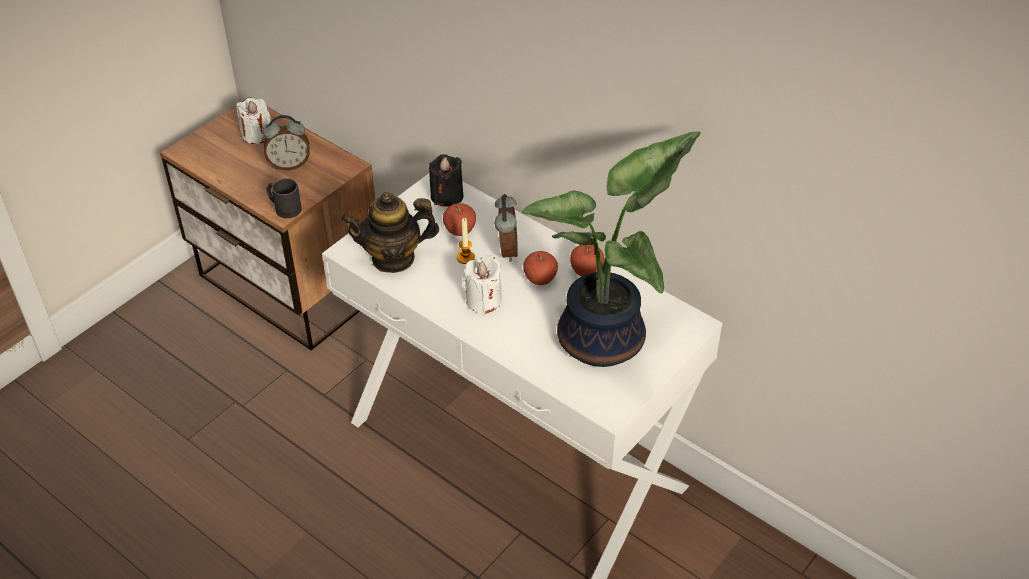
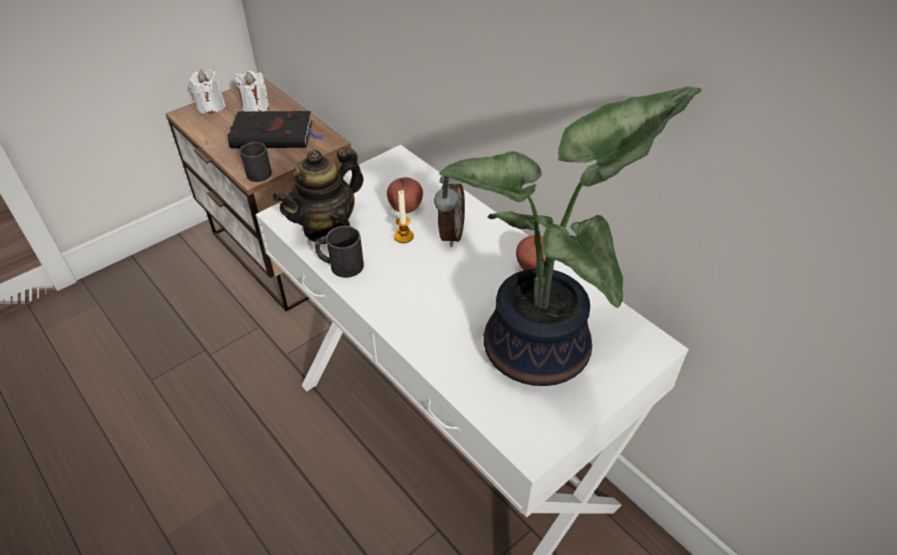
camera: 10 degrees right, 0 degrees up
alarm clock [263,115,310,170] -> black book [228,111,324,148]
teapot [341,192,439,273] -> teapot turned 45 degrees counterclockwise [272,147,364,244]
black candle [429,154,463,207] -> none
white candle [462,255,503,314] -> white candle moved to [189,69,225,115]
apple [523,251,558,285] -> none
none -> black mug [315,226,364,278]

